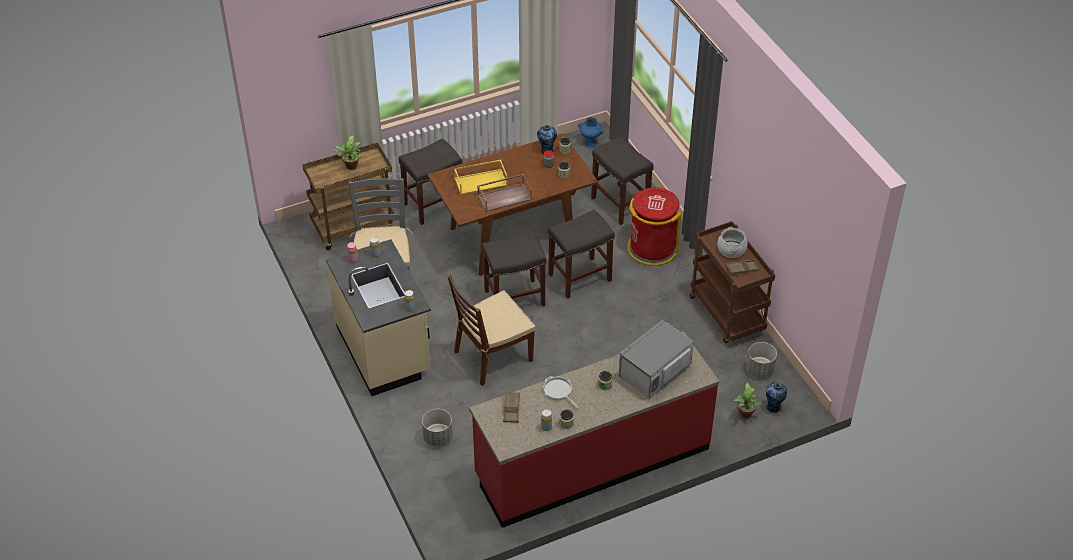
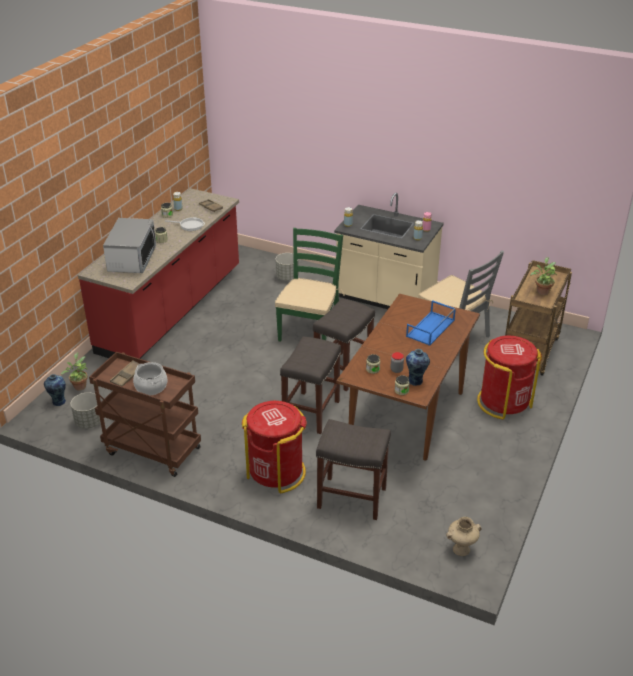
camera: 140 degrees right, 10 degrees down
grey stool [399,138,462,225] -> red trash can [477,335,542,419]
brown chair [447,275,535,386] -> green chair [275,228,345,342]
yellow tray [454,160,508,195] -> blue tray [406,300,456,346]
brown tray [477,174,532,212] -> none
blue vase [578,117,604,147] -> beige vase [446,517,482,556]

